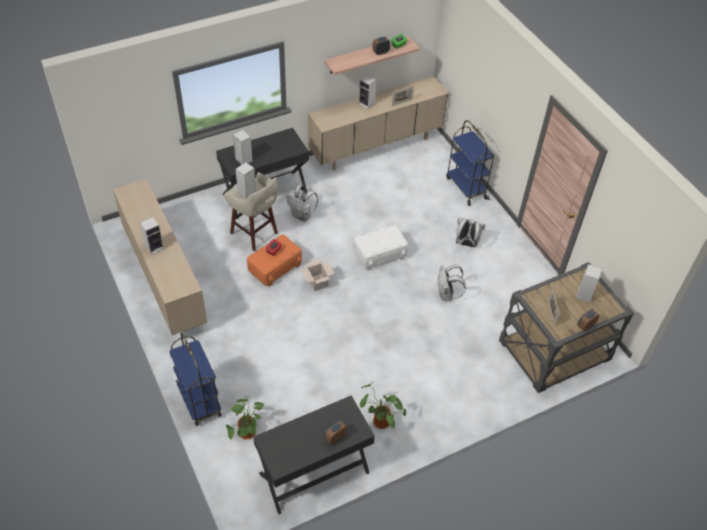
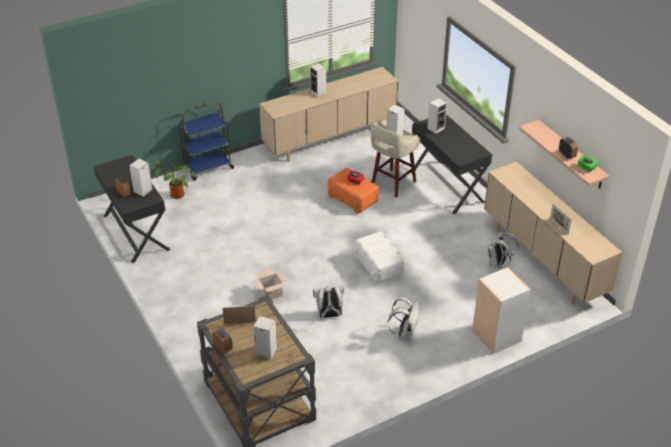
camera: 90 degrees right, 10 degrees down
white backpack [287,185,318,222] -> white backpack moved to [488,232,518,269]
cardboard box [301,260,334,291] -> cardboard box moved to [254,268,287,300]
speaker [358,74,376,109] -> speaker moved to [129,159,153,197]
potted plant [360,383,406,429] -> none
blue cart [446,120,494,206] -> bookcase [472,267,531,354]

